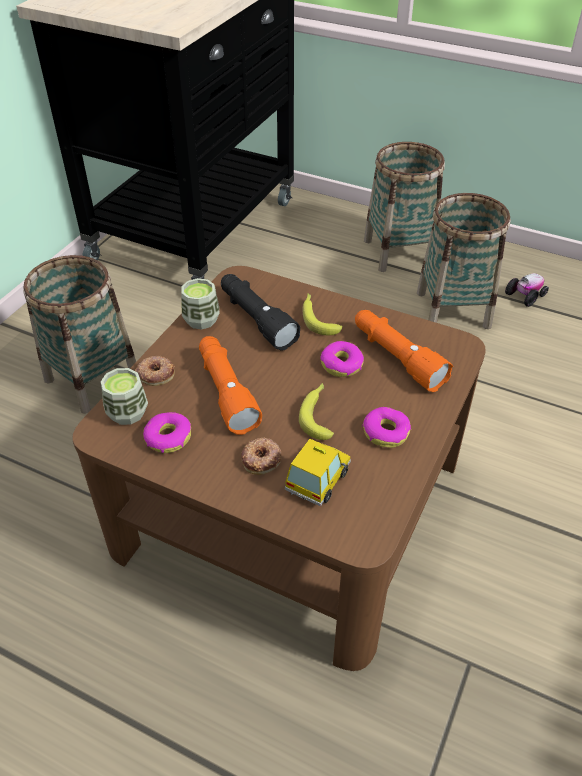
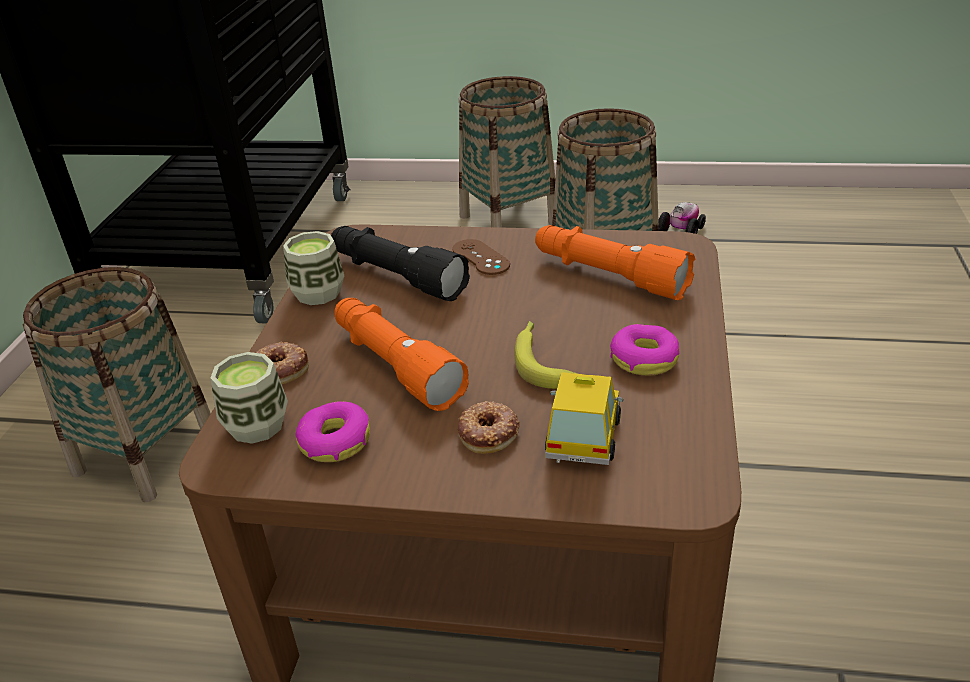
camera: 15 degrees left, 10 degrees down
banana [303,294,343,335] -> brown game controller [452,239,510,275]
donut [320,341,364,377] -> none

